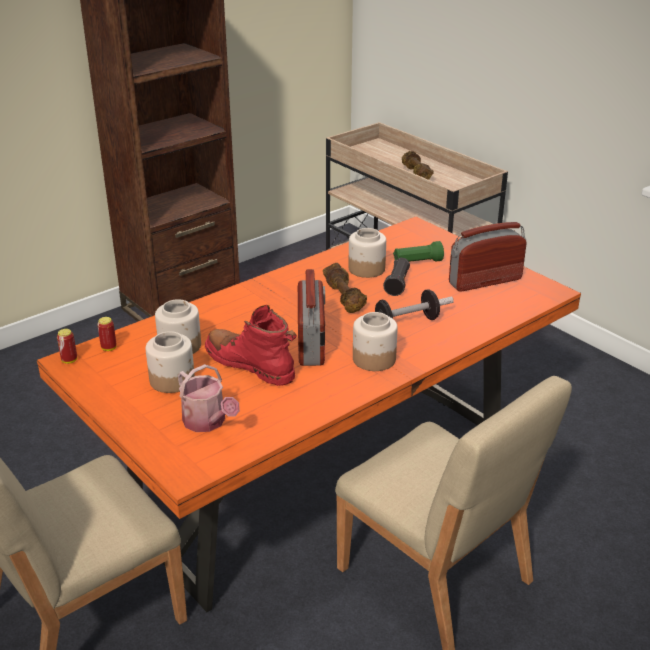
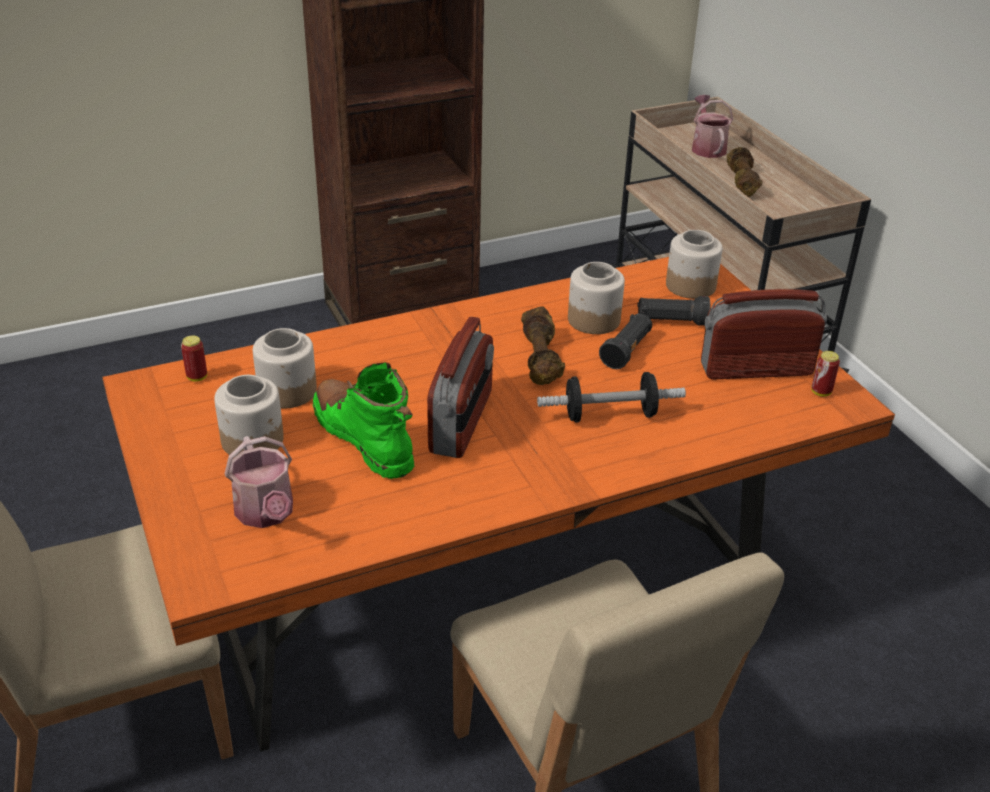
camera: 15 degrees right, 5 degrees up
can [57,329,77,364] -> can moved to [811,351,840,397]
red boot [205,305,297,386] -> green boot [313,362,414,479]
jar [353,312,398,371] -> jar moved to [666,230,723,299]
green flashlight [393,241,444,262] -> black flashlight [638,296,710,326]
none -> watering can [692,95,733,158]

